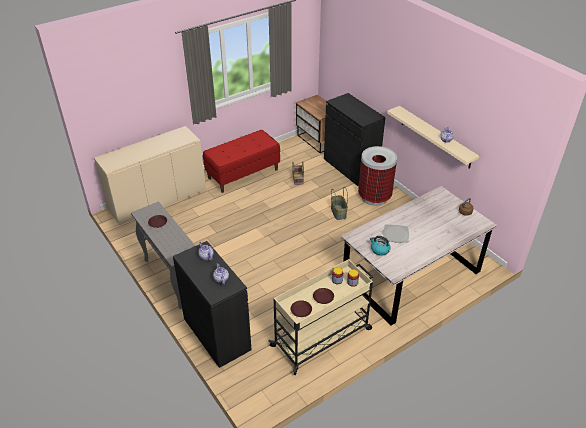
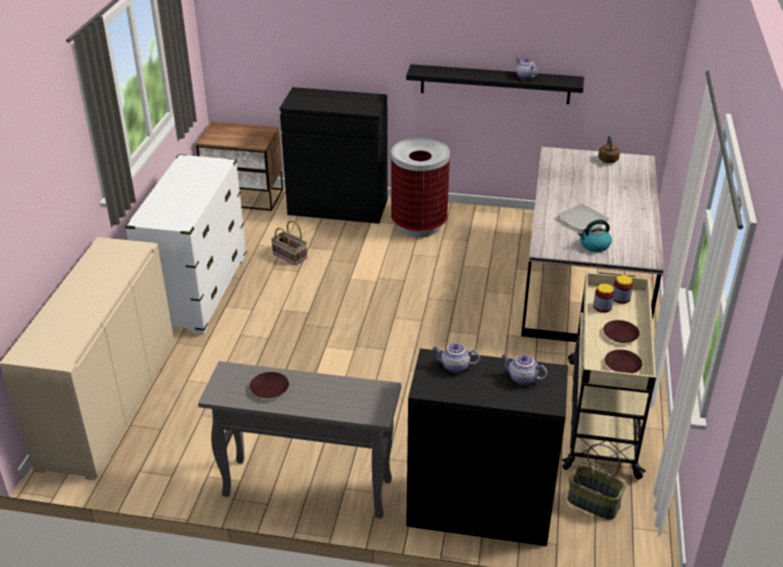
camera: 45 degrees left, 5 degrees down
red bench [203,130,280,193] -> white dresser [125,154,247,335]
basket [331,187,348,220] -> basket moved to [567,444,626,520]
beige shelf [387,106,479,169] -> black shelf [406,64,584,104]

